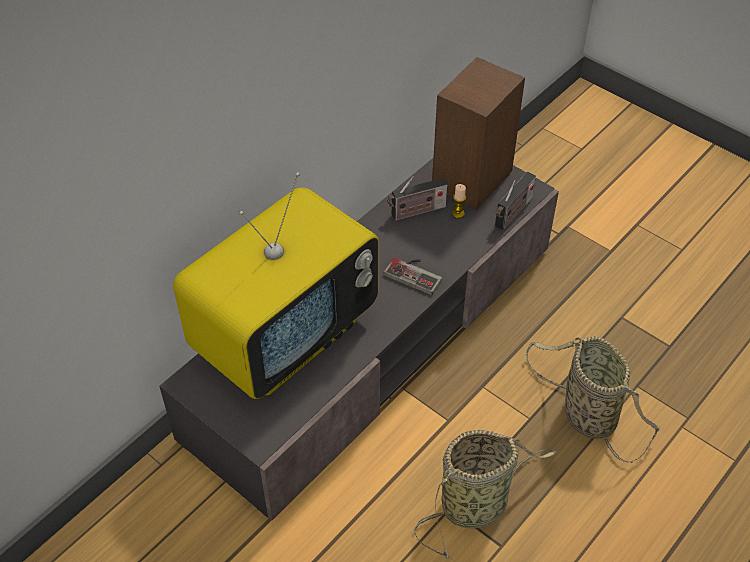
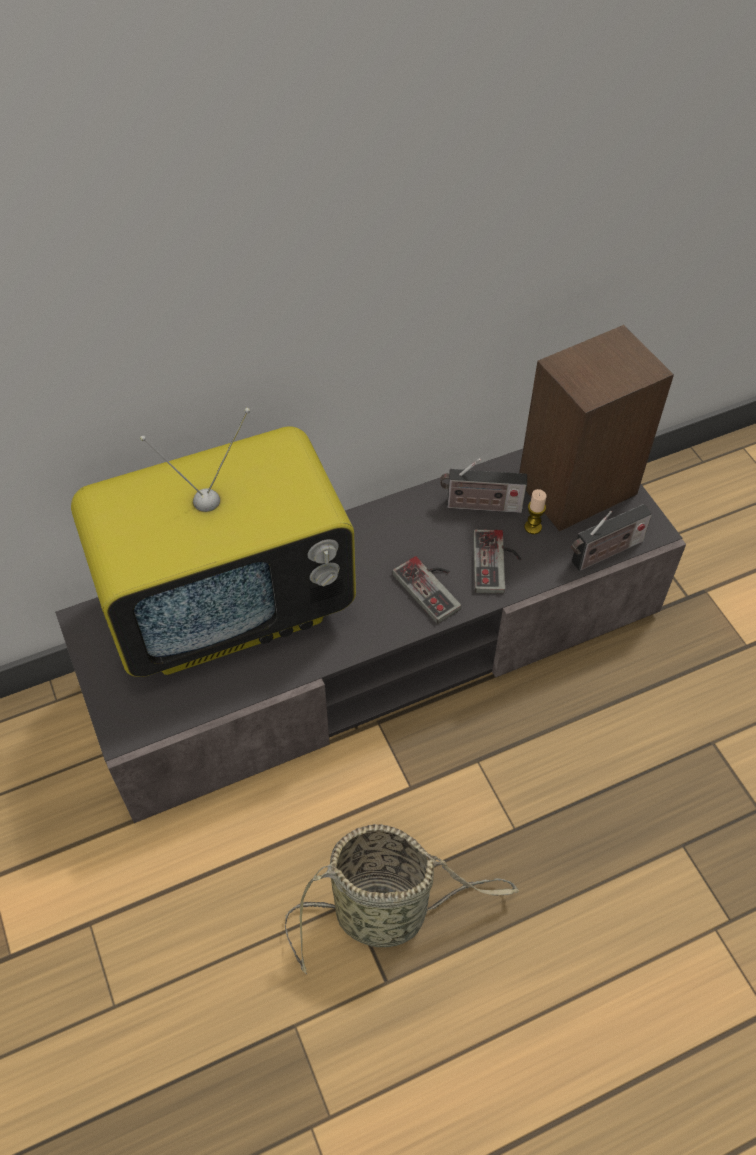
camera: 25 degrees right, 5 degrees up
basket [526,336,660,463] -> none
none -> game controller [473,529,521,594]

